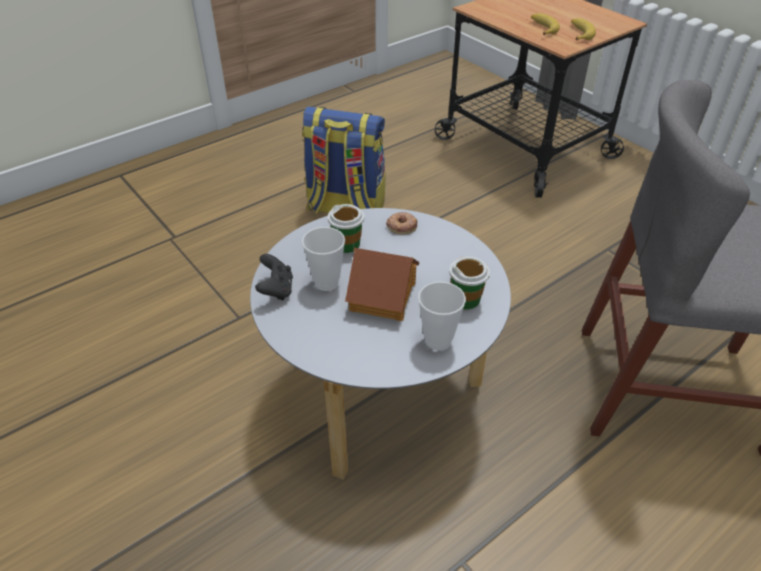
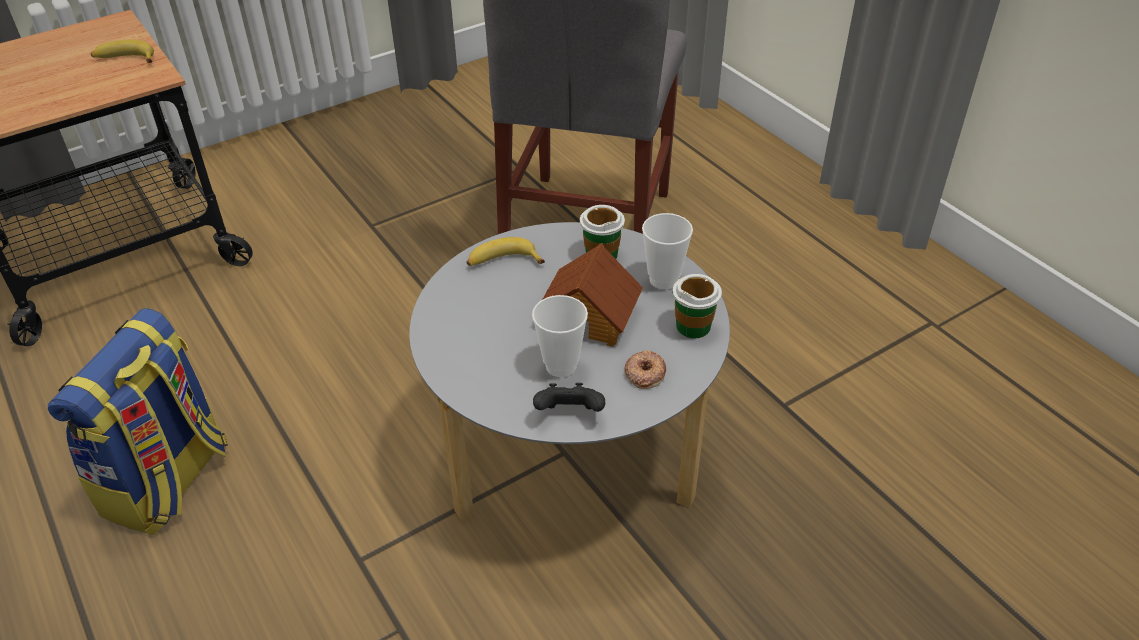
camera: 85 degrees left, 0 degrees up
cup [328,204,365,253] -> cup moved to [673,274,722,338]
donut [386,212,418,235] -> donut moved to [624,350,666,389]
banana [531,13,560,35] -> banana moved to [467,237,545,266]

